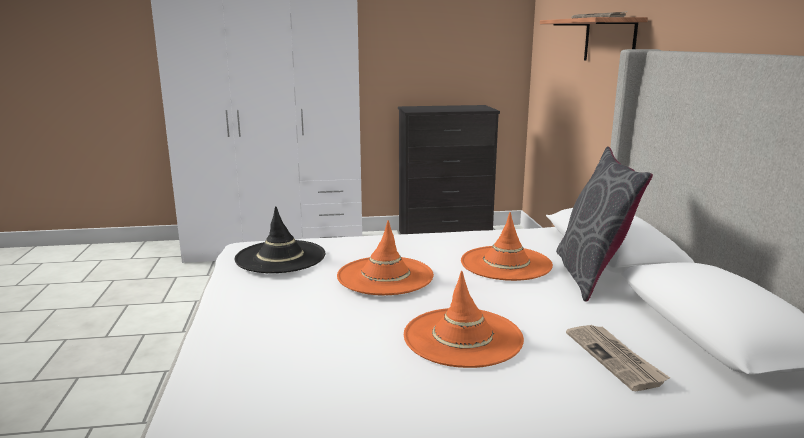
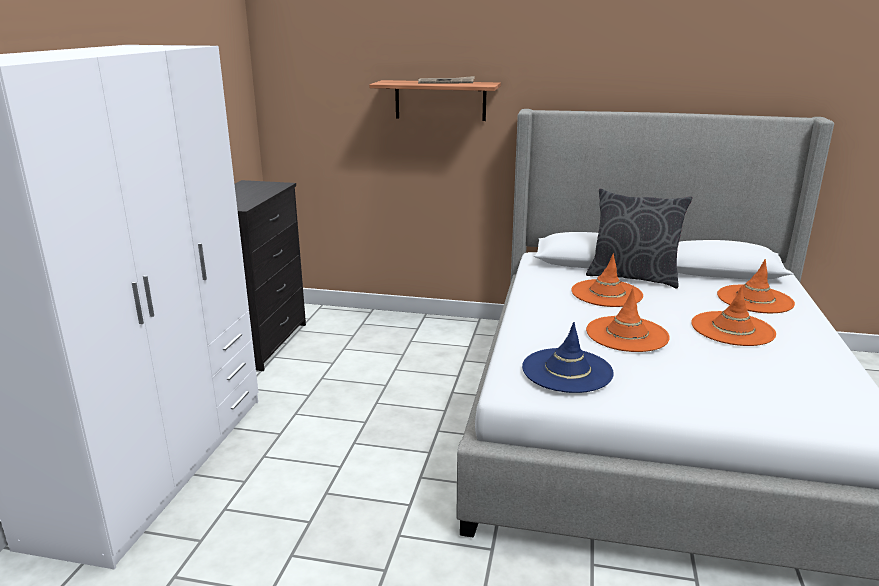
camera: 70 degrees left, 5 degrees up
black hat [234,206,325,273] -> blue hat [522,322,614,393]
newspaper [566,325,670,391] -> orange hat [717,259,795,313]

